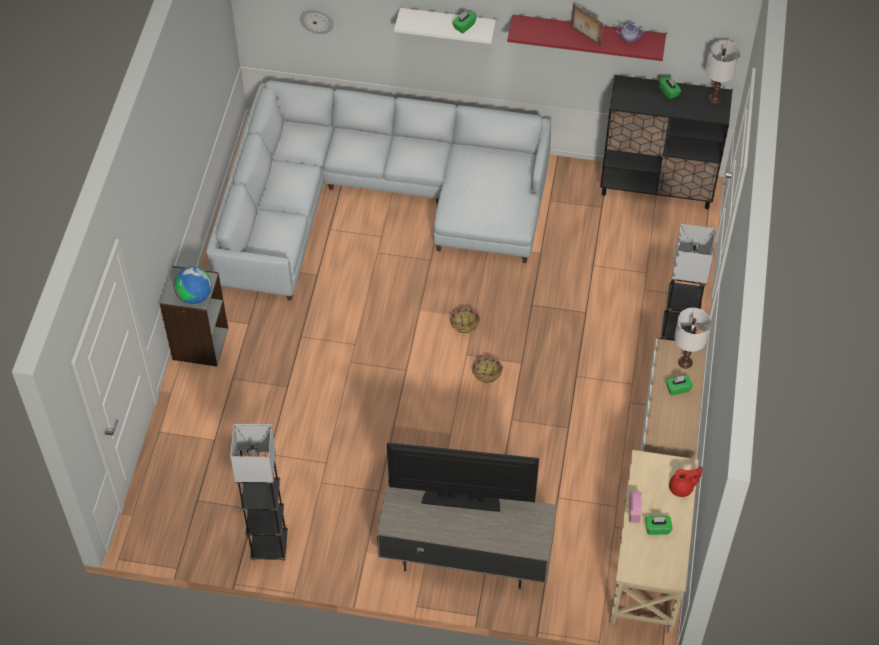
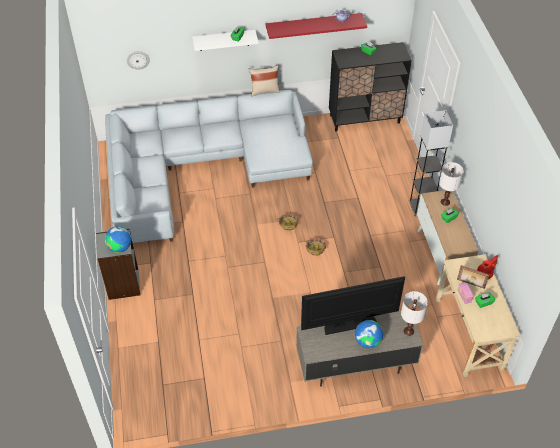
camera: 20 degrees left, 5 degrees down
grey floor lamp [230,424,288,561] -> none
picture frame [571,4,603,46] -> picture frame moved to [457,265,489,289]
white table lamp [705,40,739,104] -> white table lamp moved to [401,291,428,336]
none -> beige pillow [249,65,280,96]
none -> globe [355,320,383,348]

